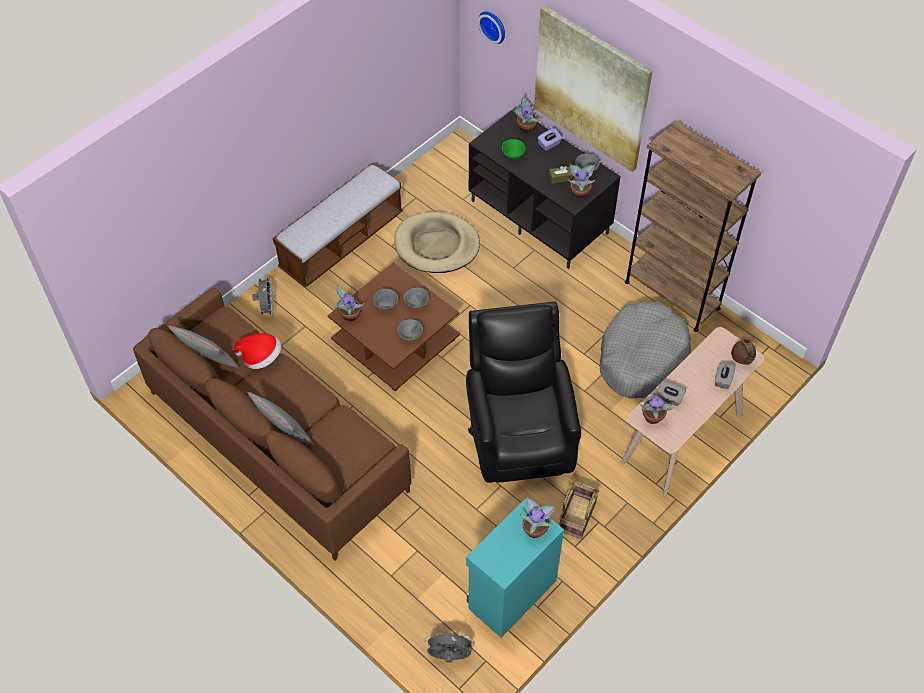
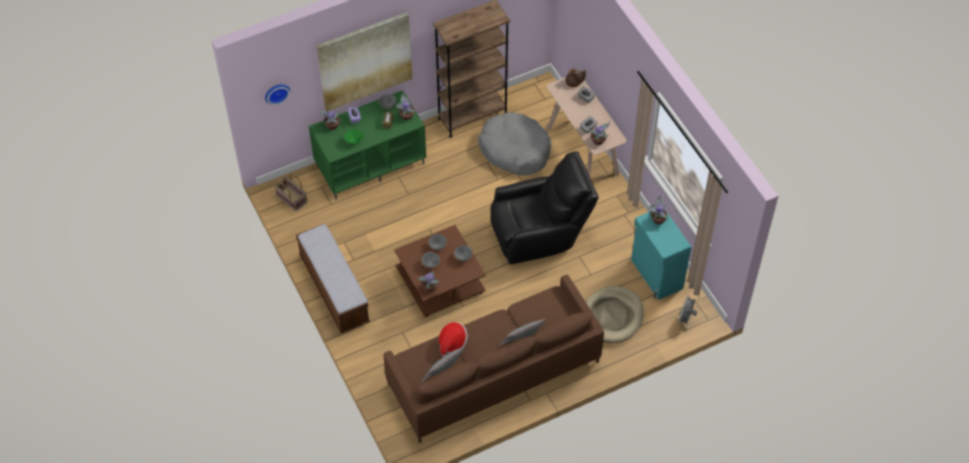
camera: 70 degrees left, 0 degrees up
grey fan [252,277,274,317] -> none
beige dog bed [394,212,480,273] -> beige dog bed moved to [586,286,644,343]
black armchair [466,302,581,483] -> black armchair turned 150 degrees clockwise [490,151,599,264]
black tv stand [469,108,621,269] -> green tv stand [309,90,426,200]
basket [559,481,599,539] -> basket moved to [274,173,307,211]

